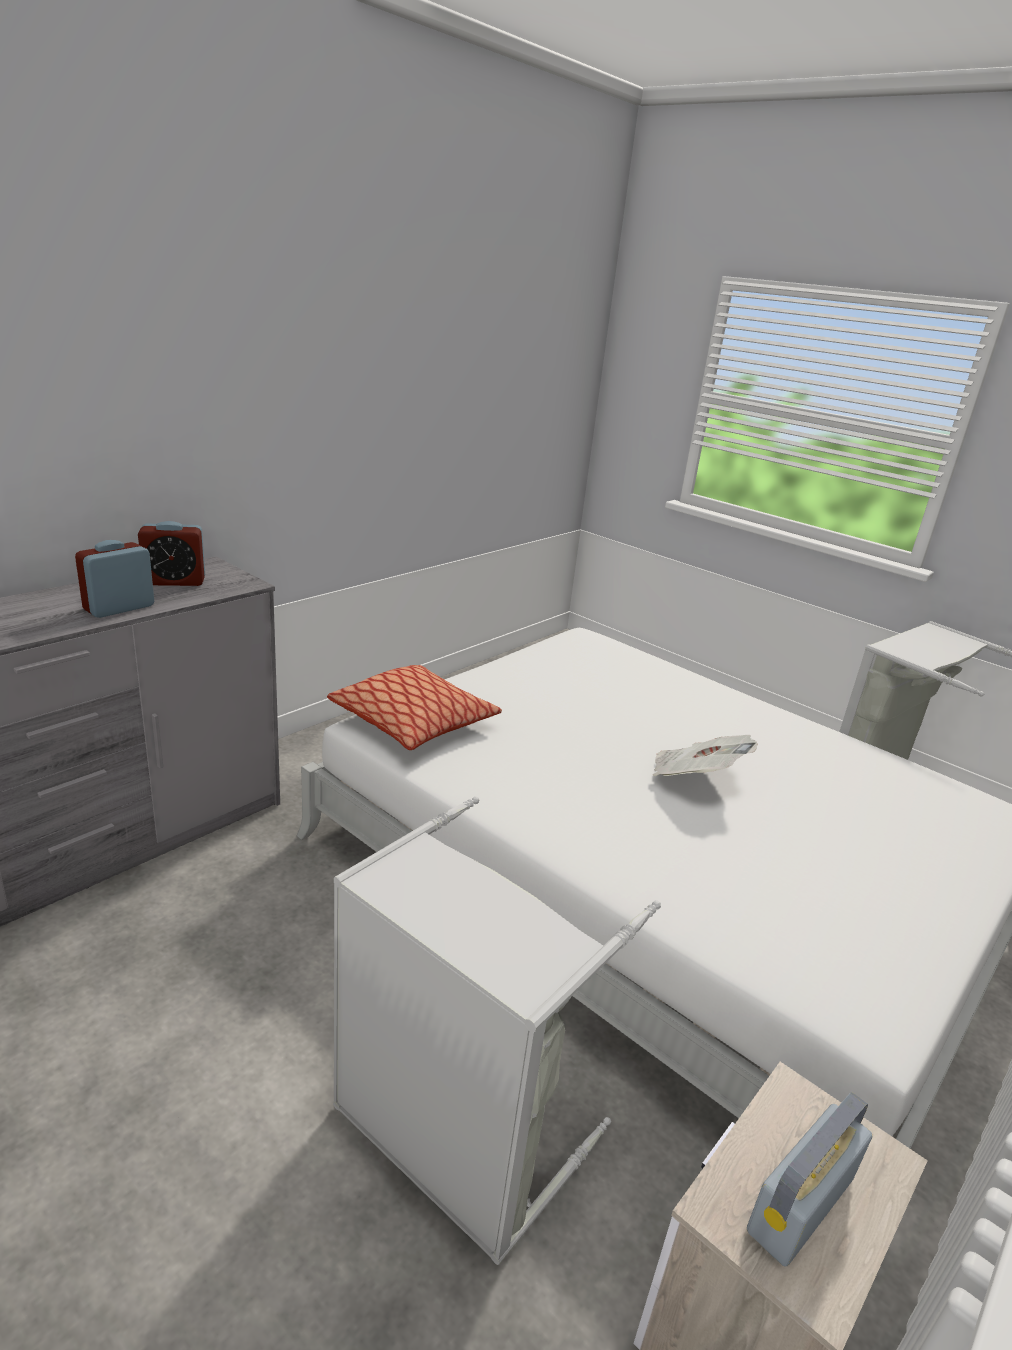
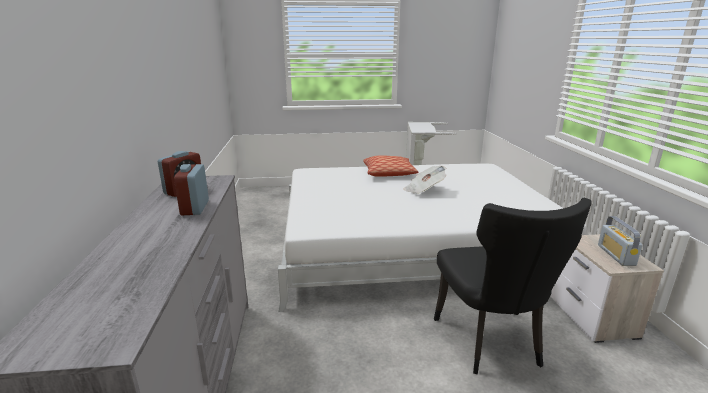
camera: 45 degrees left, 5 degrees down
pillow [327,665,502,750] -> pillow moved to [363,155,419,177]
grey laundry basket [333,796,661,1265] -> black chair [434,198,592,374]

